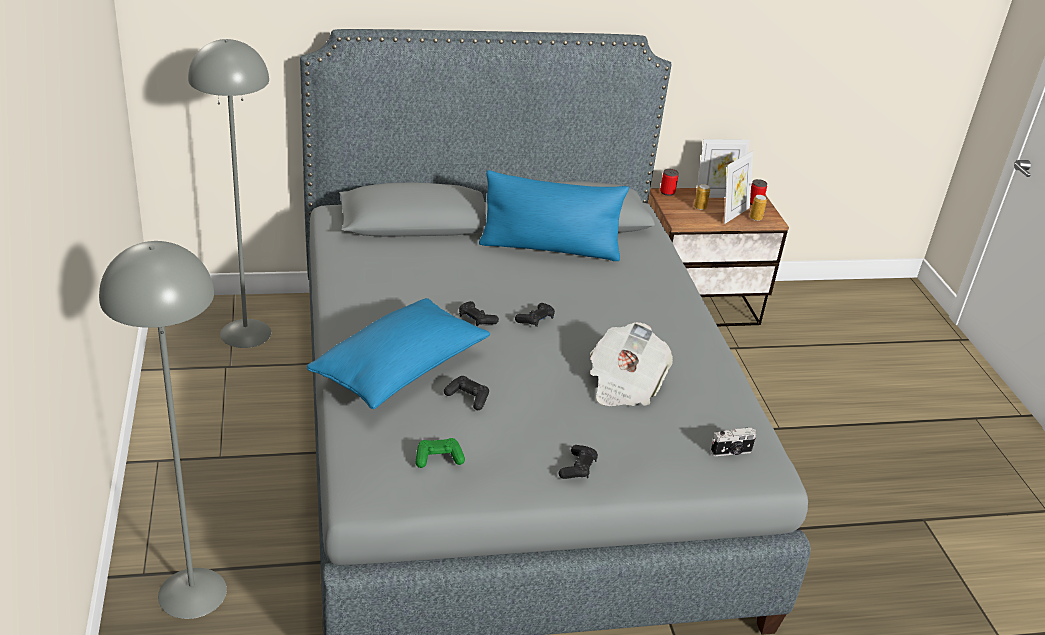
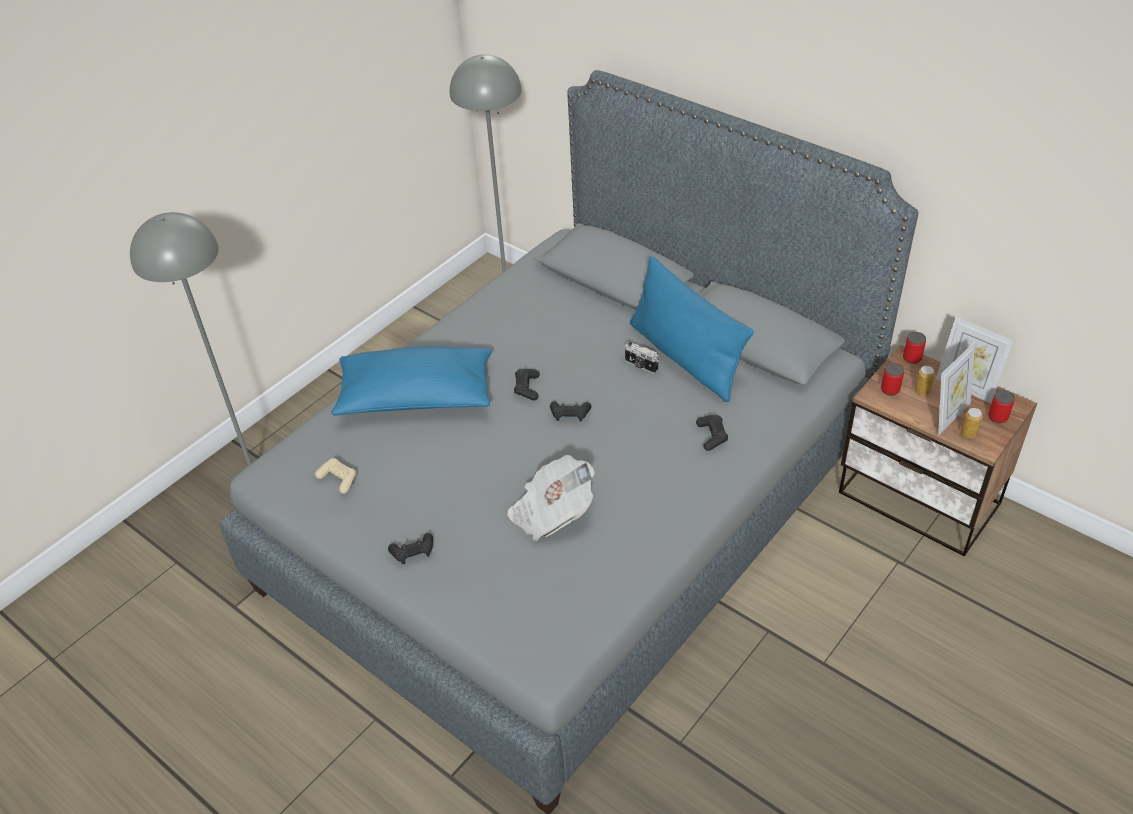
camera: 55 degrees right, 10 degrees up
green game controller [416,438,465,468] -> beige game controller [315,458,356,494]
black game controller [444,376,489,410] -> black game controller moved to [696,415,728,451]
camera [711,428,756,456] -> camera moved to [625,342,659,374]
picture frame [724,151,753,224] -> picture frame turned 45 degrees counterclockwise [938,342,975,435]
none -> can [881,363,904,396]

